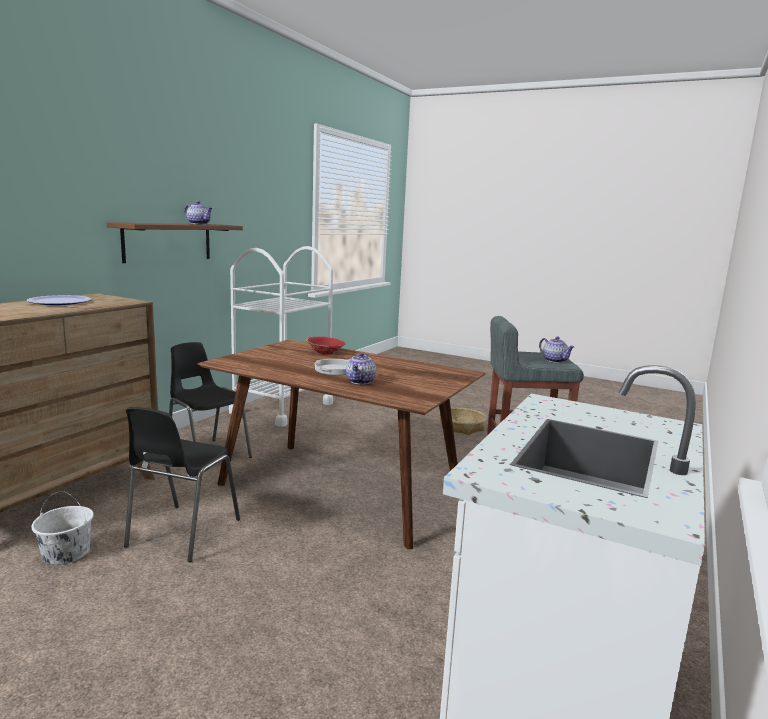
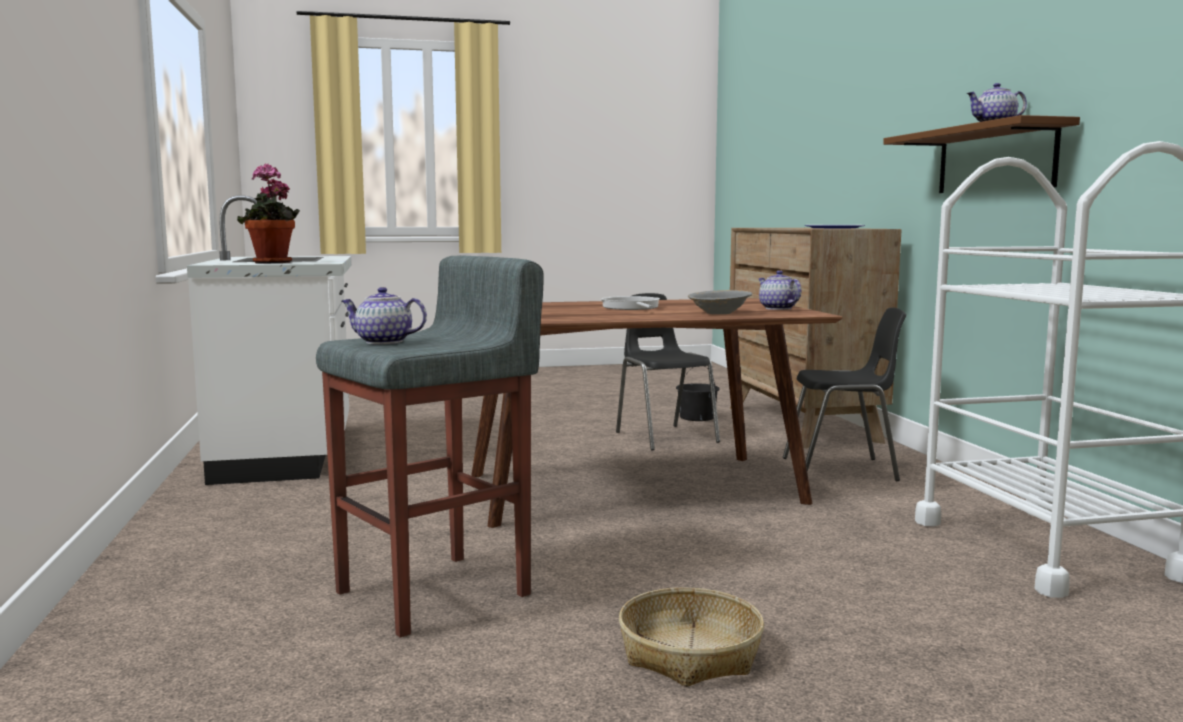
camera: 140 degrees right, 5 degrees down
white bucket [32,491,94,565] -> black bucket [676,367,720,421]
red bowl [306,337,345,355] -> grey bowl [688,290,752,314]
teapot [346,353,376,385] -> teapot moved to [759,270,801,310]
none -> potted plant [237,163,300,264]

